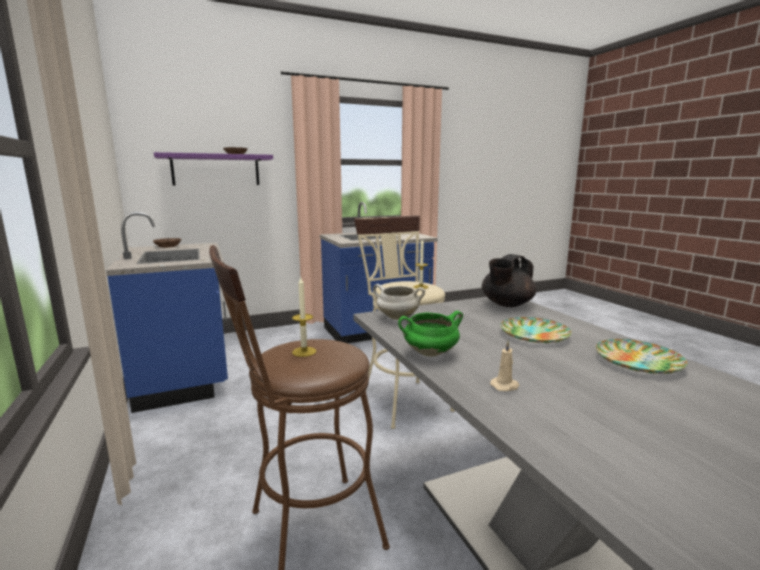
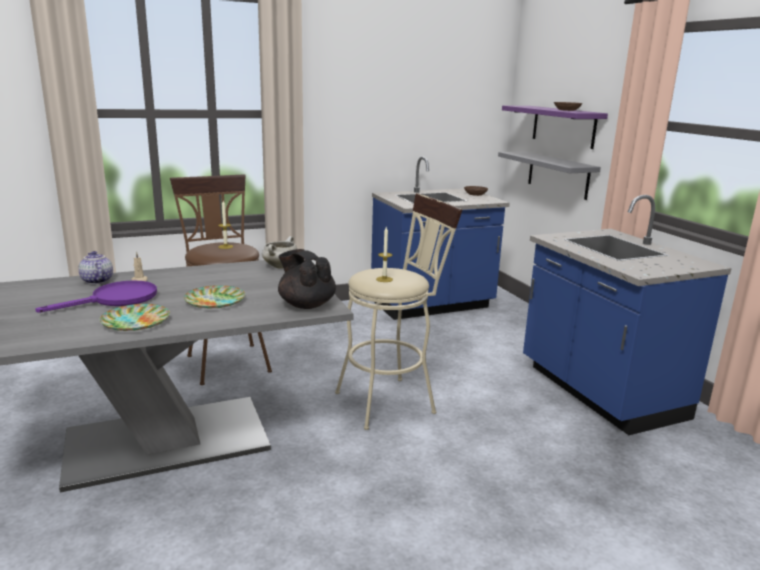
camera: 90 degrees right, 5 degrees up
green cooking pot [398,311,463,356] -> none
none -> purple frying pan [36,280,157,313]
none -> teapot [78,251,113,284]
none -> grey shelf [498,151,601,200]

